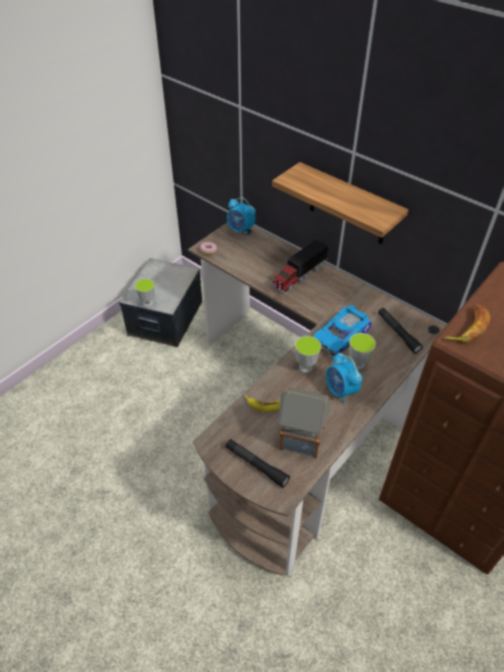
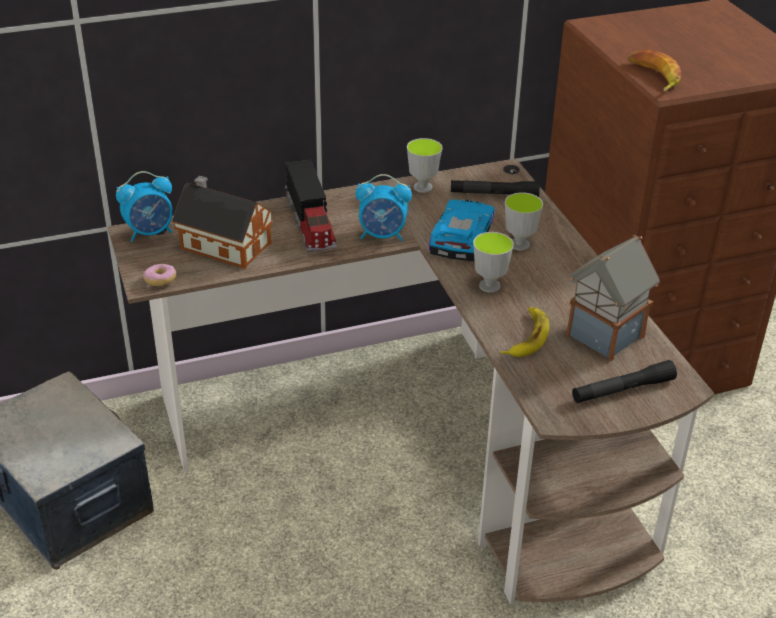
camera: 60 degrees left, 10 degrees down
cup [135,279,155,307] -> cup moved to [407,138,443,193]
shelf [272,162,409,244] -> none
toy car [313,305,372,357] -> toy car turned 150 degrees counterclockwise [429,199,495,261]
alarm clock [326,352,362,403] -> alarm clock moved to [356,174,412,241]
none -> toy house [172,176,274,269]

